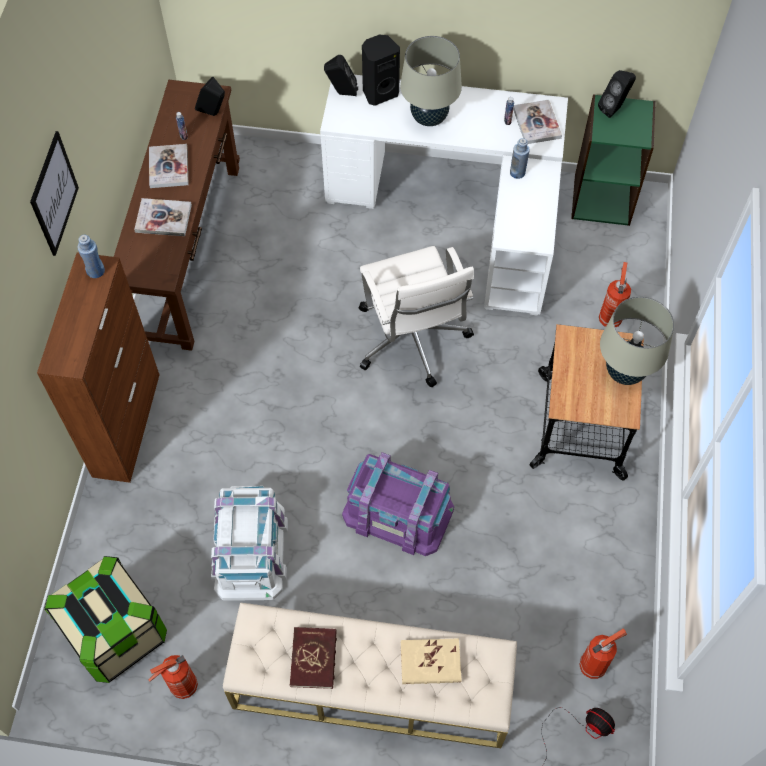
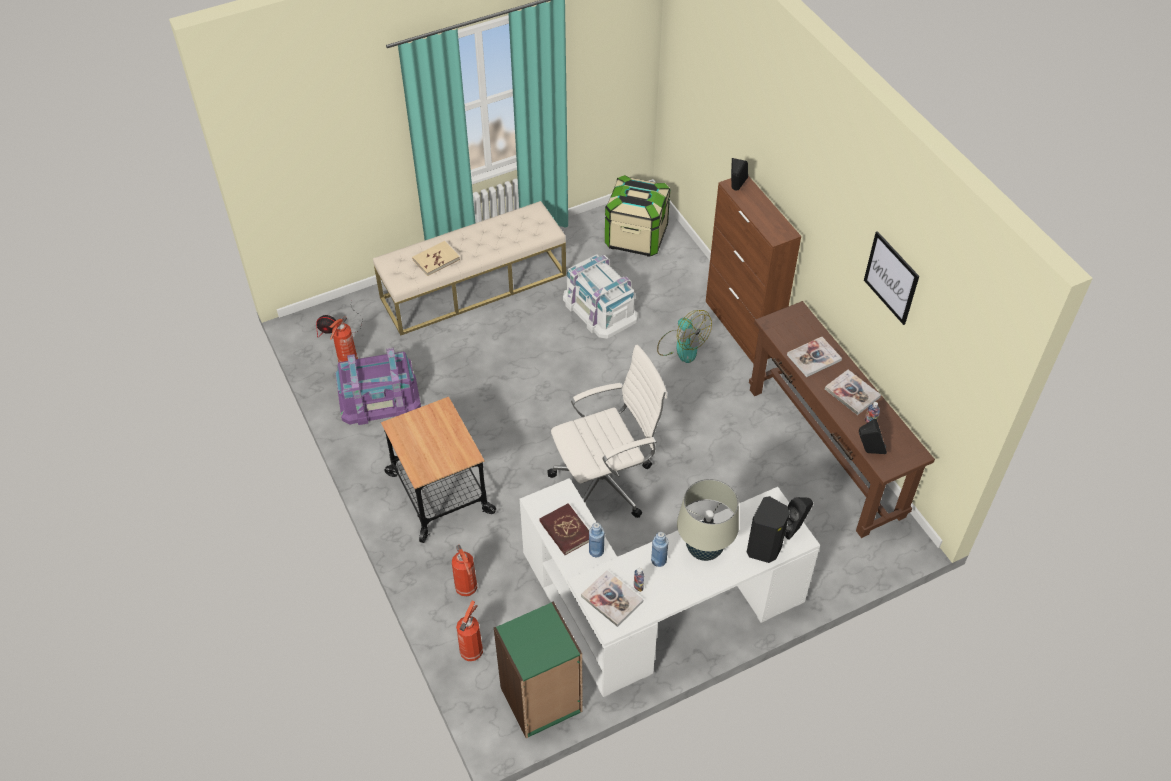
camera: 145 degrees right, 10 degrees down
picture [30,131,79,256] -> picture moved to [864,231,919,325]
blue bottle [77,235,105,278] -> blue bottle moved to [651,532,668,567]
fire extinguisher [149,655,198,699] -> fire extinguisher moved to [456,601,483,661]
red book [290,627,337,689] -> red book moved to [539,503,589,555]
purple storage box [342,452,454,556] -> purple storage box moved to [335,348,421,425]
white office chair [359,246,474,388] -> white office chair turned 120 degrees clockwise [547,345,667,518]
black speaker [598,70,636,118] -> black speaker moved to [731,158,748,191]
beige table lamp [600,296,674,385] -> none
none -> fan [657,310,712,363]

